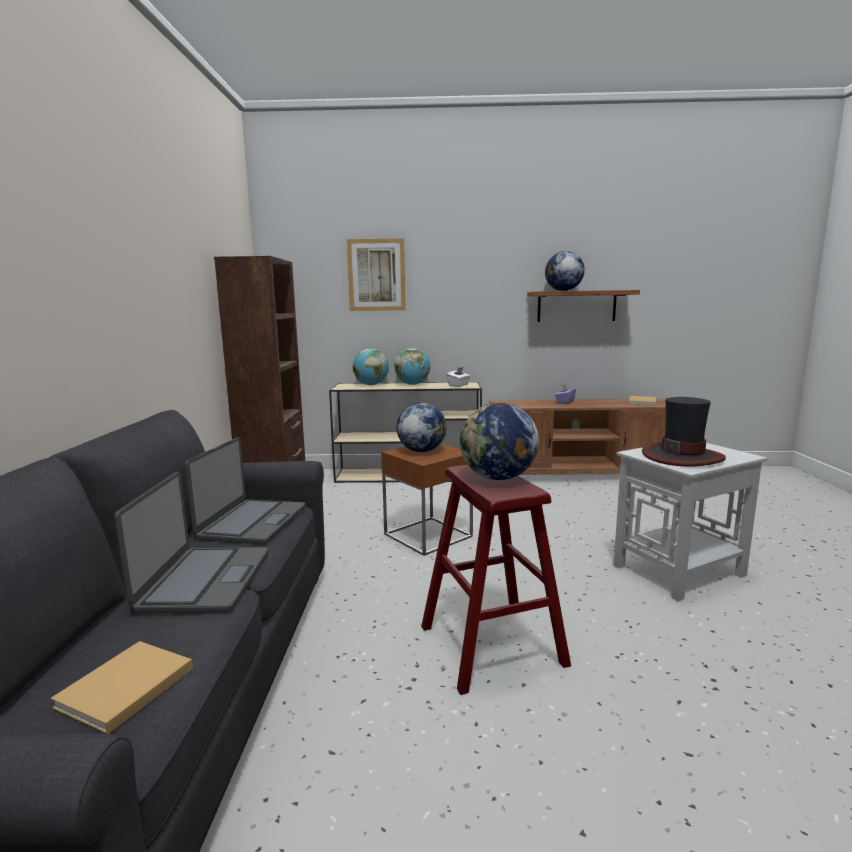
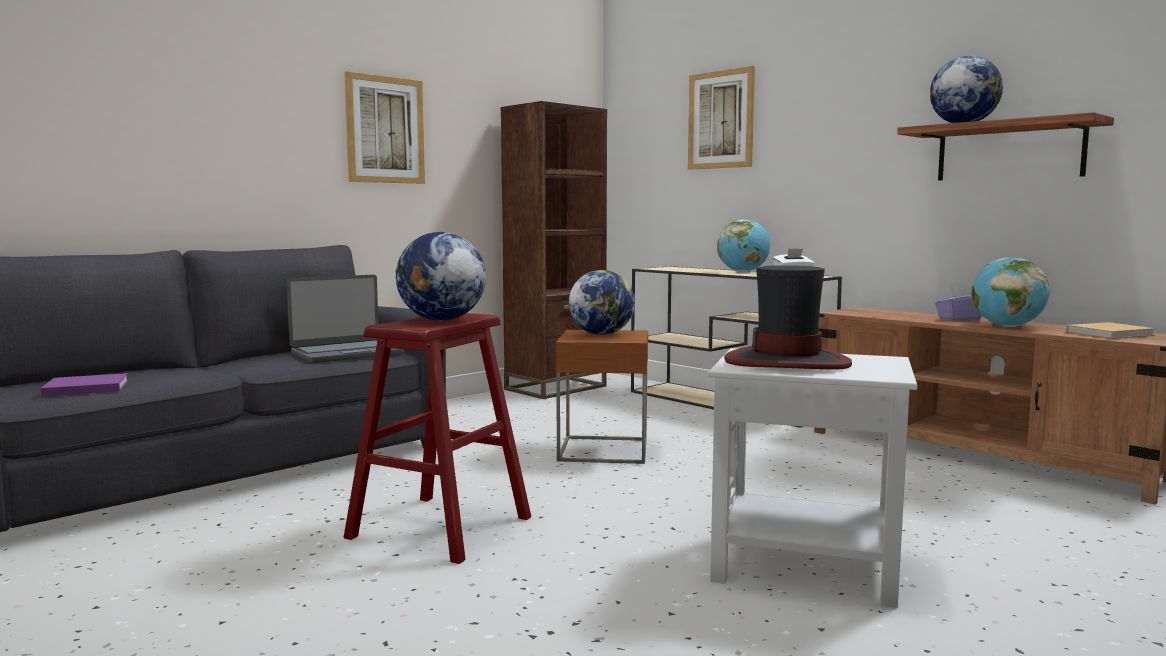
camera: 45 degrees right, 5 degrees down
beige book [50,641,193,734] -> purple book [40,373,128,397]
laptop [114,471,269,613] -> none
globe [353,349,389,385] -> globe moved to [971,257,1050,327]
none -> picture [344,72,425,184]

